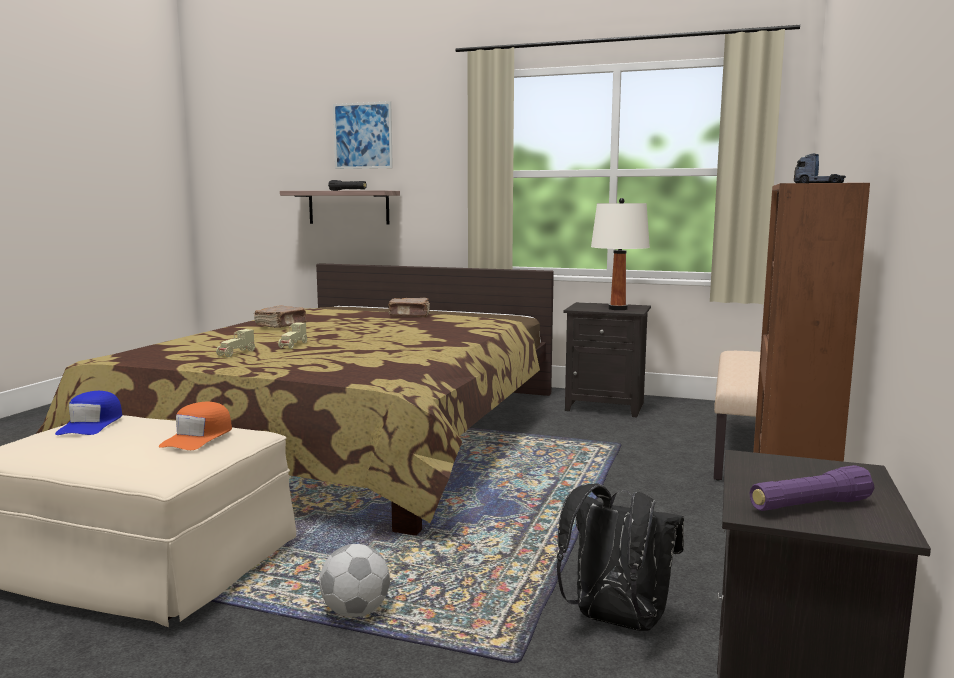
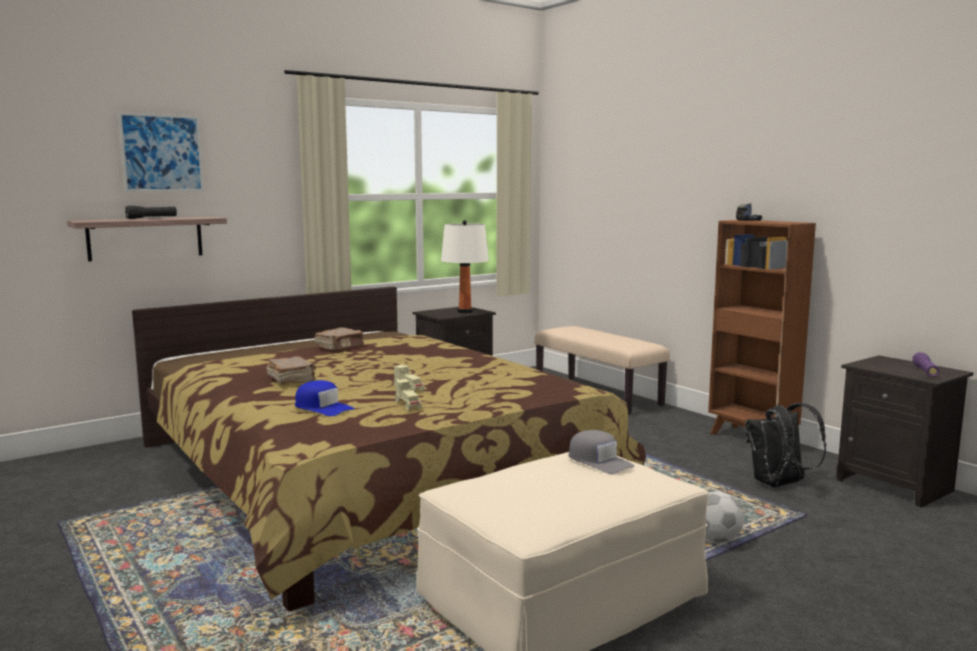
camera: 55 degrees left, 0 degrees up
blue cap [55,391,122,435] -> blue cap moved to [295,380,354,416]
orange cap [158,402,232,450] -> grey cap [569,430,635,474]

